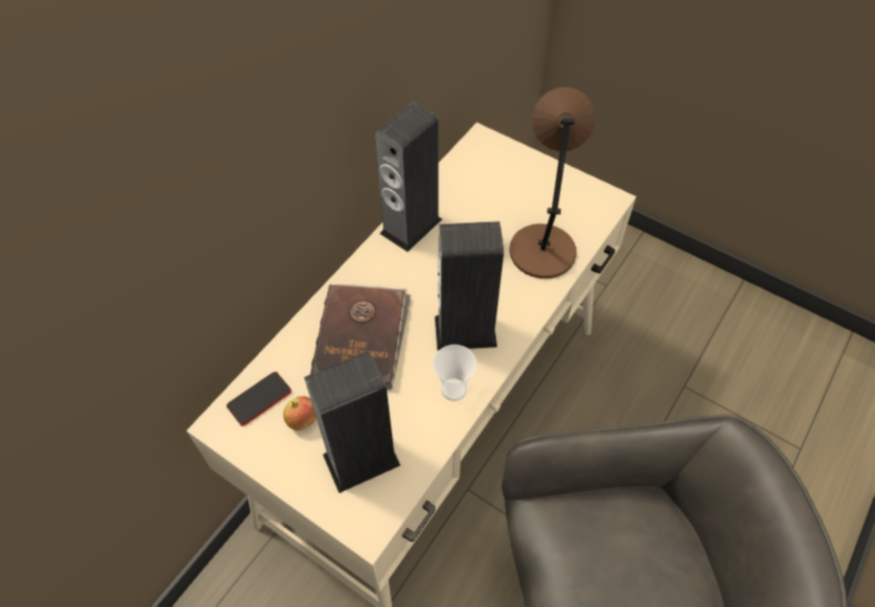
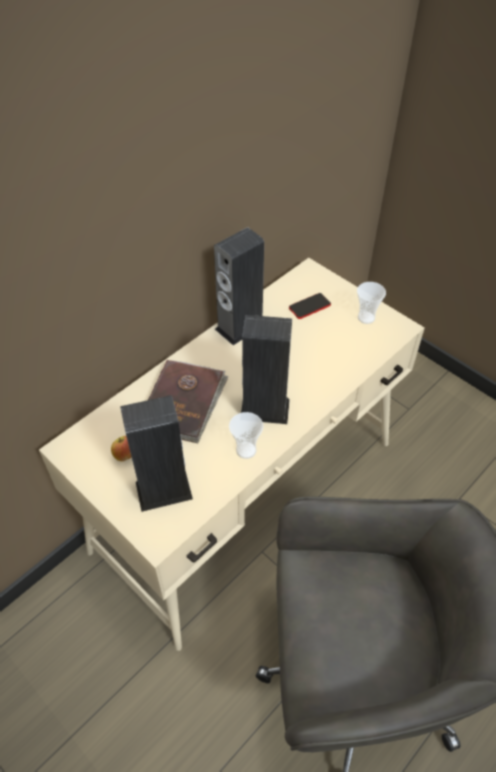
camera: 10 degrees right, 5 degrees down
phone [226,372,292,426] -> phone moved to [289,293,331,319]
brown table lamp [509,87,595,279] -> none
none -> cup [357,282,386,324]

